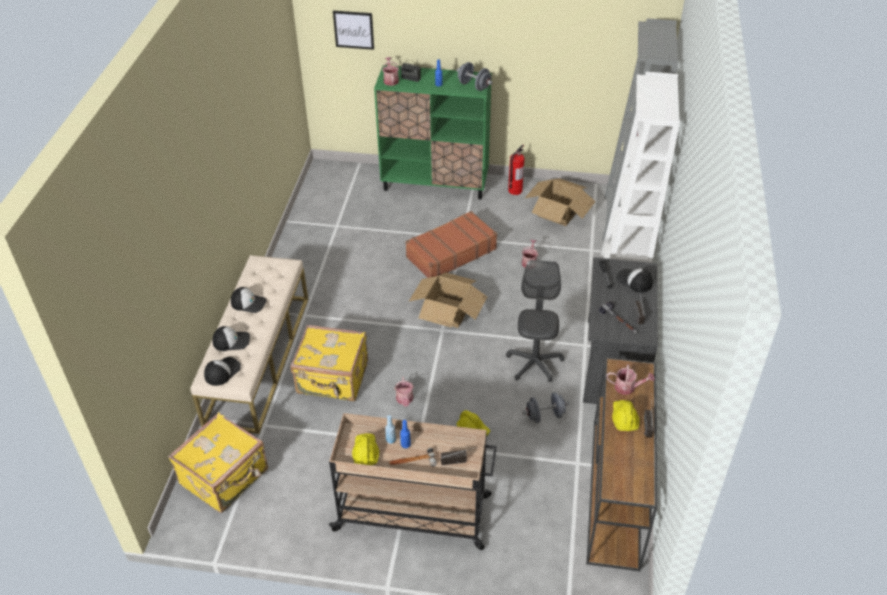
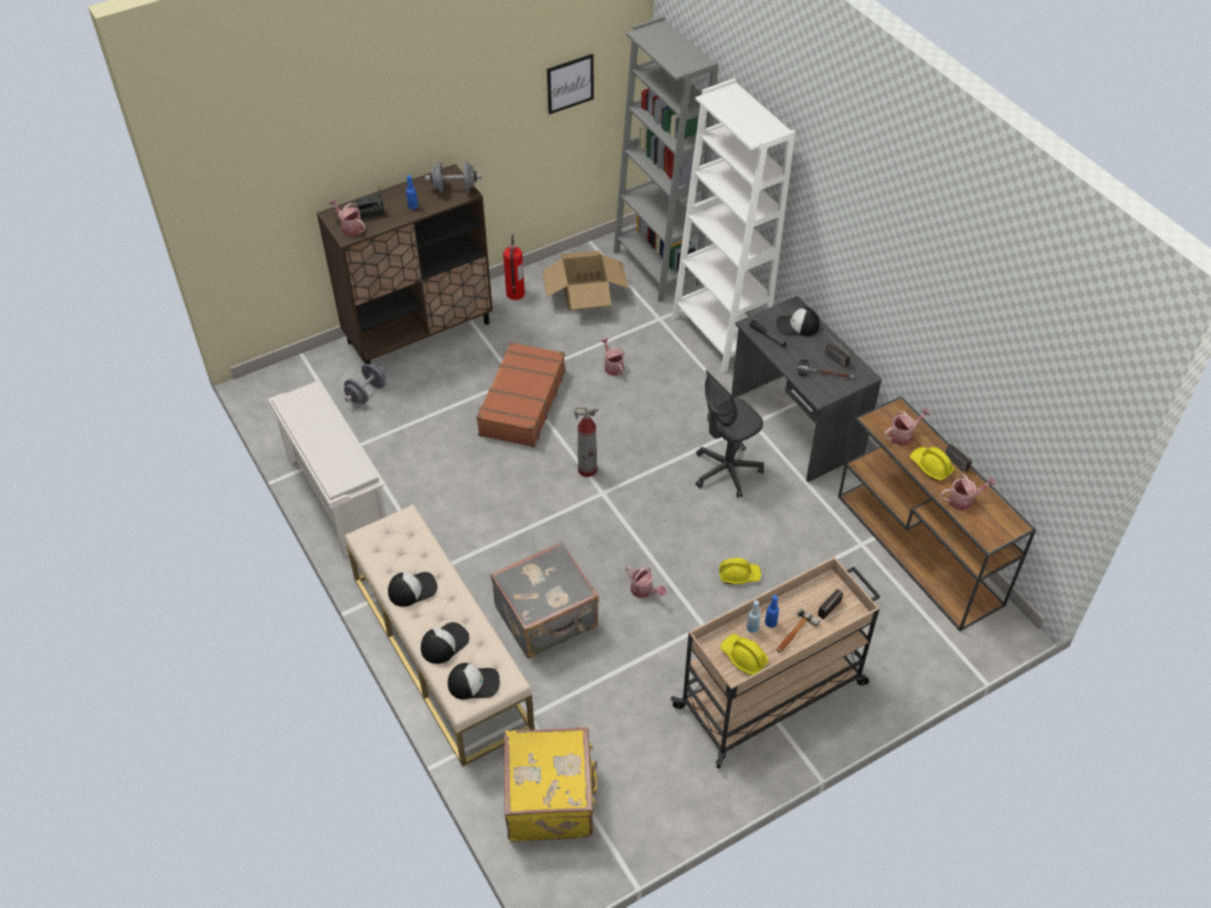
camera: 40 degrees left, 5 degrees up
cap [204,357,241,386] -> cap turned 90 degrees clockwise [448,663,500,700]
yellow suitcase [290,325,368,401] -> grey suitcase [490,542,599,659]
picture [333,11,374,50] -> picture moved to [547,54,594,115]
green cabinet [374,65,492,199] -> brown cabinet [317,164,493,364]
cardboard box [409,272,487,328] -> fire extinguisher [574,407,598,477]
grey office chair [506,260,565,382] -> grey office chair turned 90 degrees counterclockwise [696,370,764,498]
grey dumbbell [522,392,570,423] -> grey dumbbell moved to [344,364,386,404]
none -> white shoe rack [268,381,386,557]
none -> watering can [940,474,996,510]

